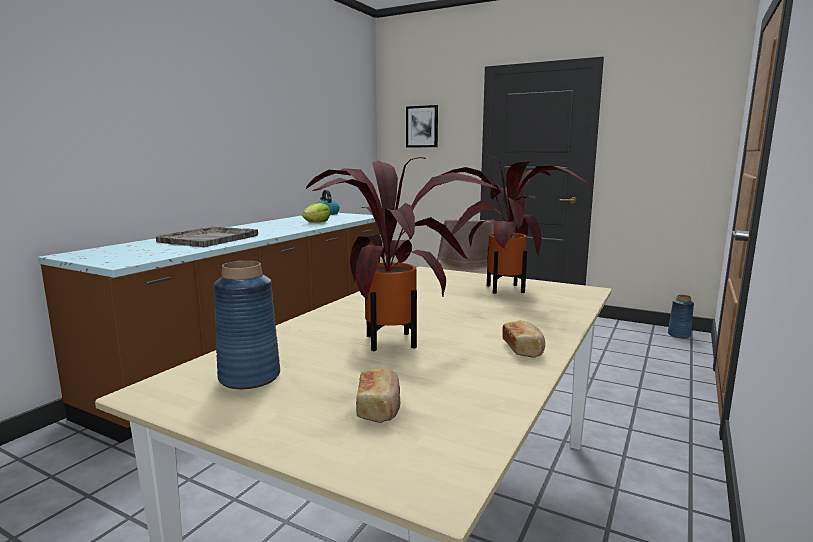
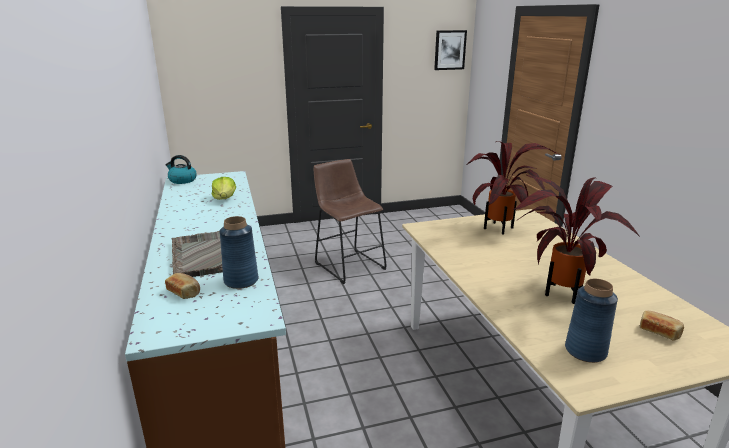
camera: 45 degrees left, 10 degrees up
picture [406,105,438,148] -> picture moved to [434,30,467,70]
bread [502,320,545,358] -> bread moved to [165,273,200,299]
blue vase [668,295,694,338] -> blue vase moved to [219,216,259,289]

